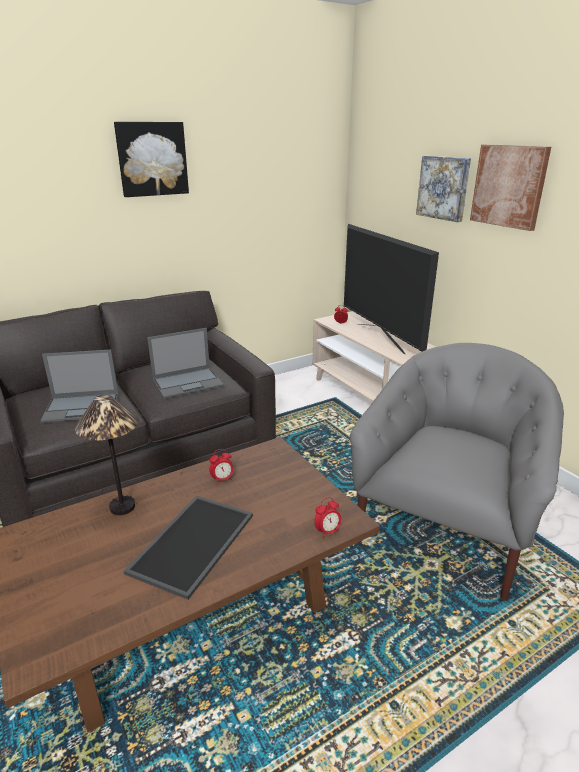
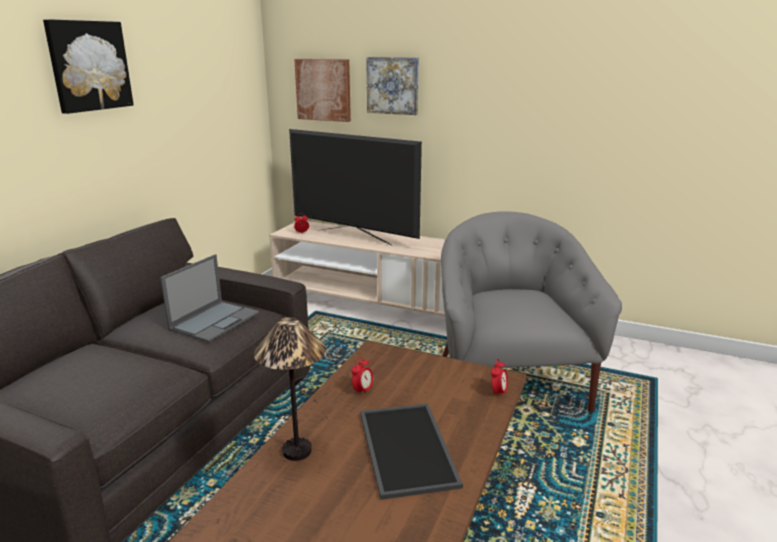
camera: 35 degrees left, 5 degrees down
laptop [41,349,119,423] -> none
picture [470,144,551,231] -> picture moved to [294,59,351,122]

